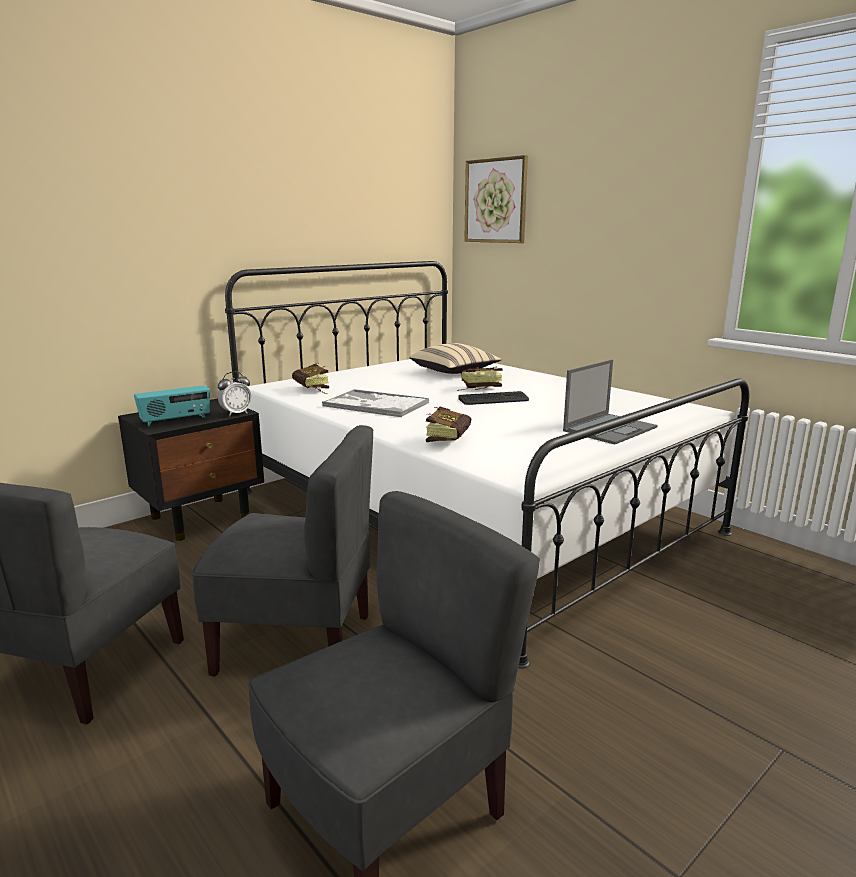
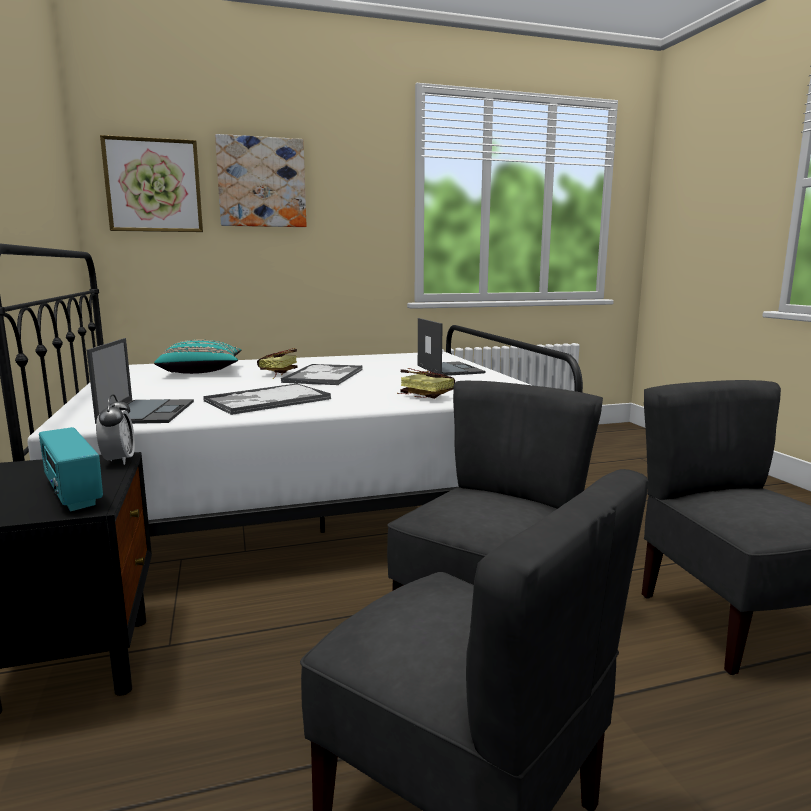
camera: 65 degrees left, 5 degrees down
radio [134,385,210,426] -> radio turned 150 degrees clockwise [39,427,103,512]
book [292,363,329,395] -> laptop [87,338,194,424]
beige pillow [409,343,502,374] -> turquoise pillow [154,340,241,374]
keyboard [458,391,529,405] -> tray [280,364,362,385]
none -> picture [215,134,307,227]

